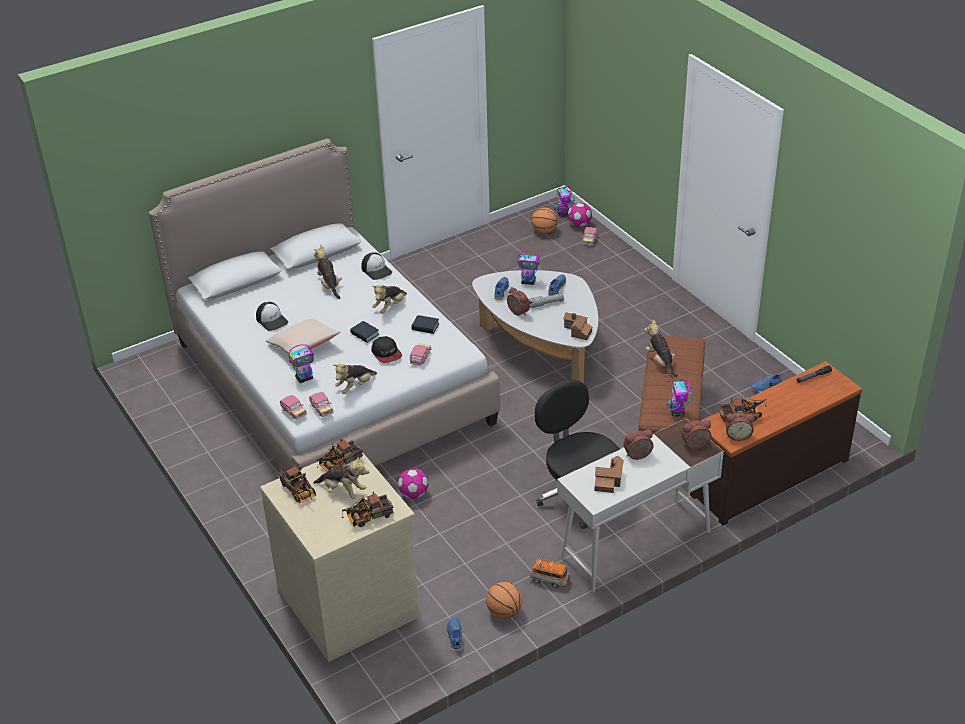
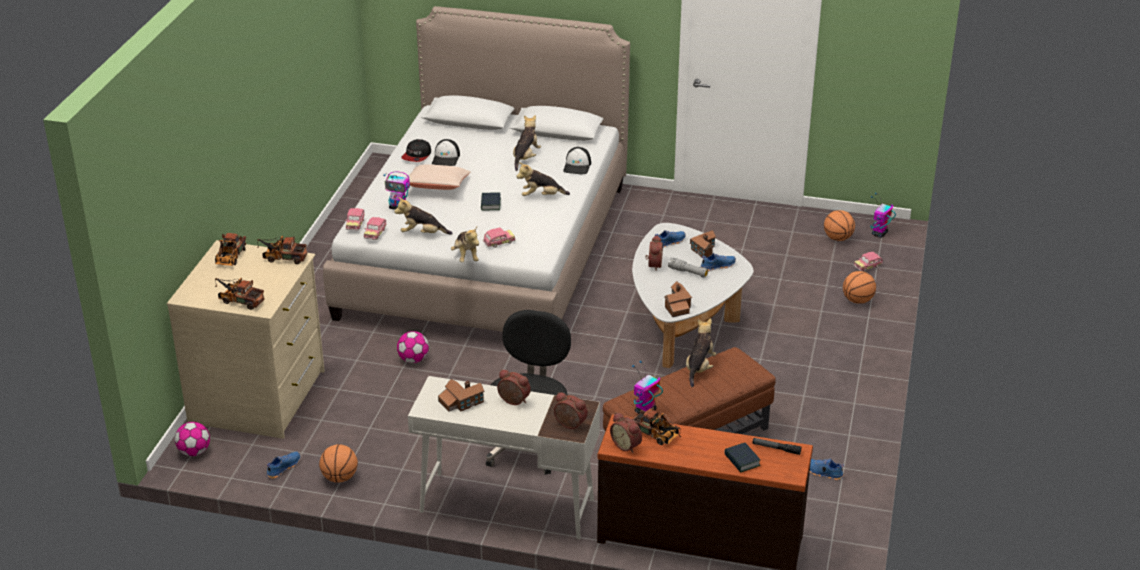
camera: 45 degrees right, 5 degrees down
plush toy [313,455,369,499] -> plush toy moved to [451,227,479,262]
cap [371,336,402,363] -> cap moved to [401,139,431,162]
book [411,315,439,334] -> book moved to [724,443,760,473]
toy robot [517,251,540,285] -> toy house [690,230,716,257]
toy car [529,558,570,588] -> none
football [568,203,592,227] -> football moved to [175,422,210,456]
none -> basketball [843,271,876,304]

